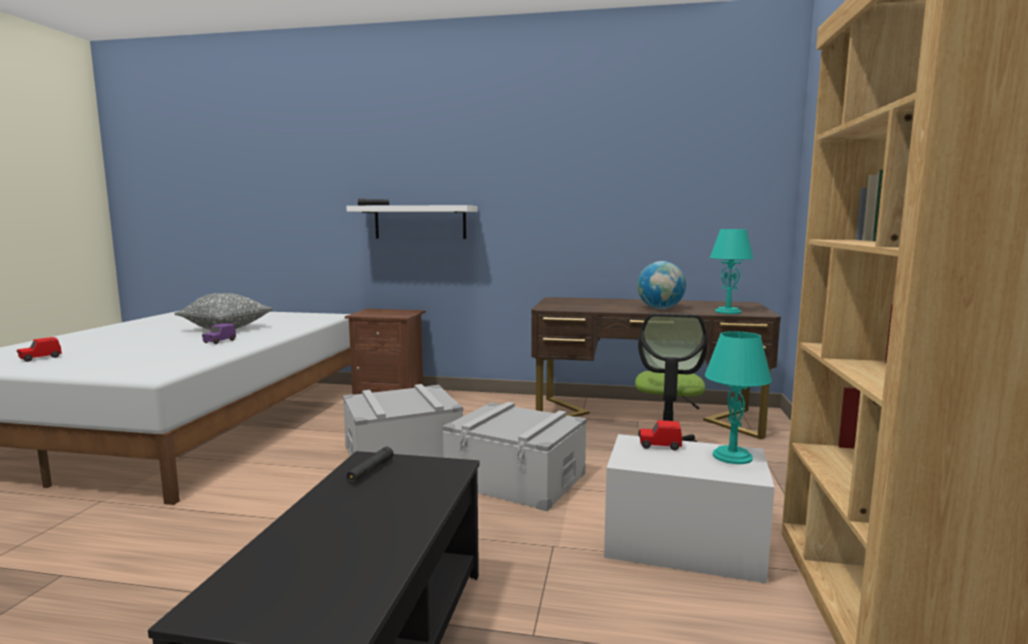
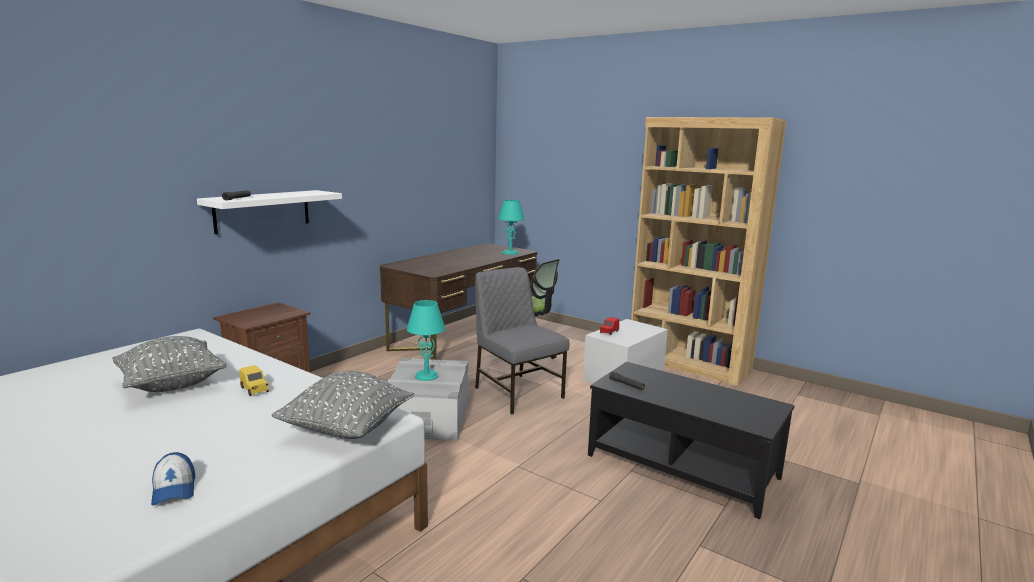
camera: 65 degrees left, 5 degrees up
red toy car [17,337,62,362] -> cap [151,452,196,506]
purple toy car [202,323,236,344] -> yellow toy car [239,365,269,396]
grey storage box [442,402,587,511] -> grey chair [475,267,569,414]
globe [637,261,686,309] -> none
turquoise table lamp [705,331,772,464] -> turquoise table lamp moved to [406,300,445,381]
none -> grey pillow [272,371,414,439]

